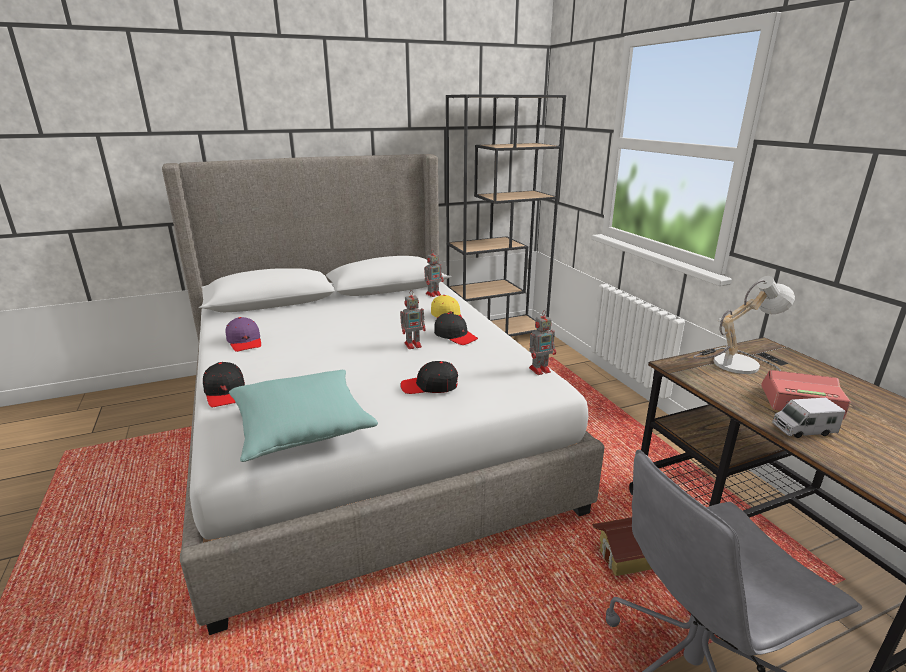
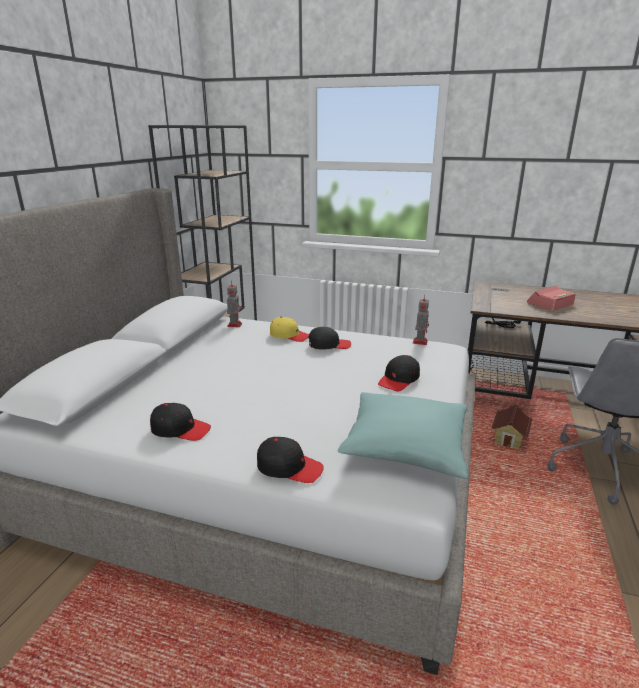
camera: 50 degrees left, 0 degrees up
purple cap [225,317,261,352] -> black cap [150,403,211,441]
toy robot [400,293,426,349] -> none
table lamp [693,276,795,375] -> none
toy truck [772,398,845,438] -> none

